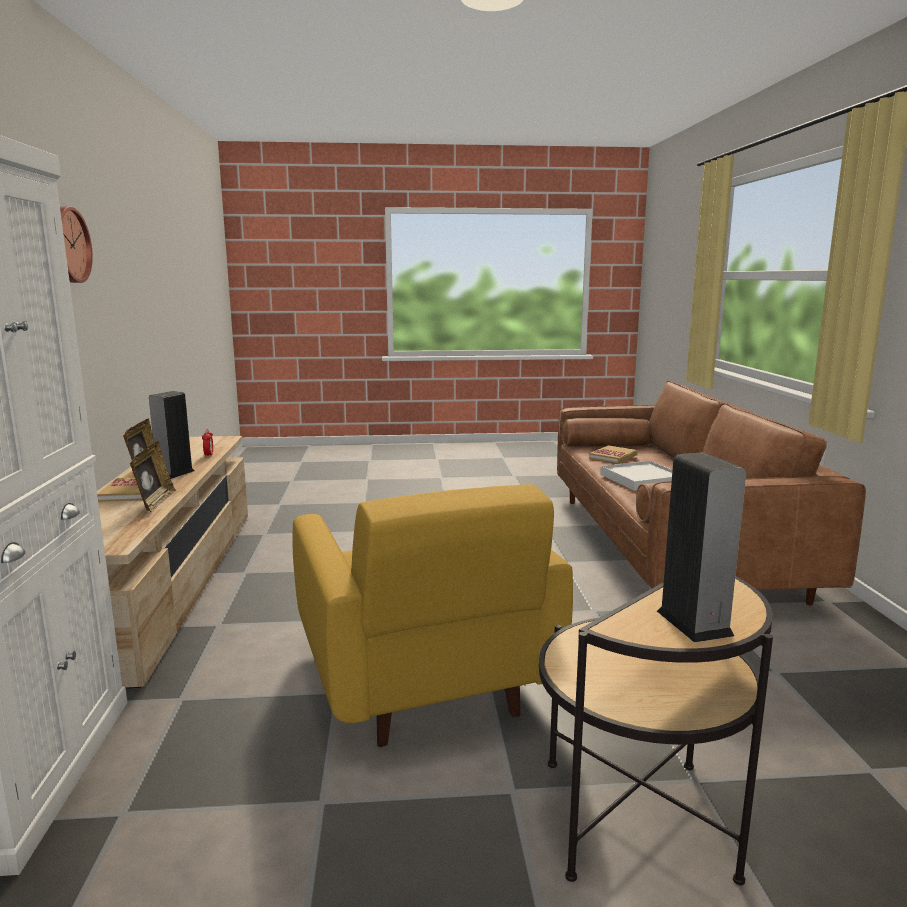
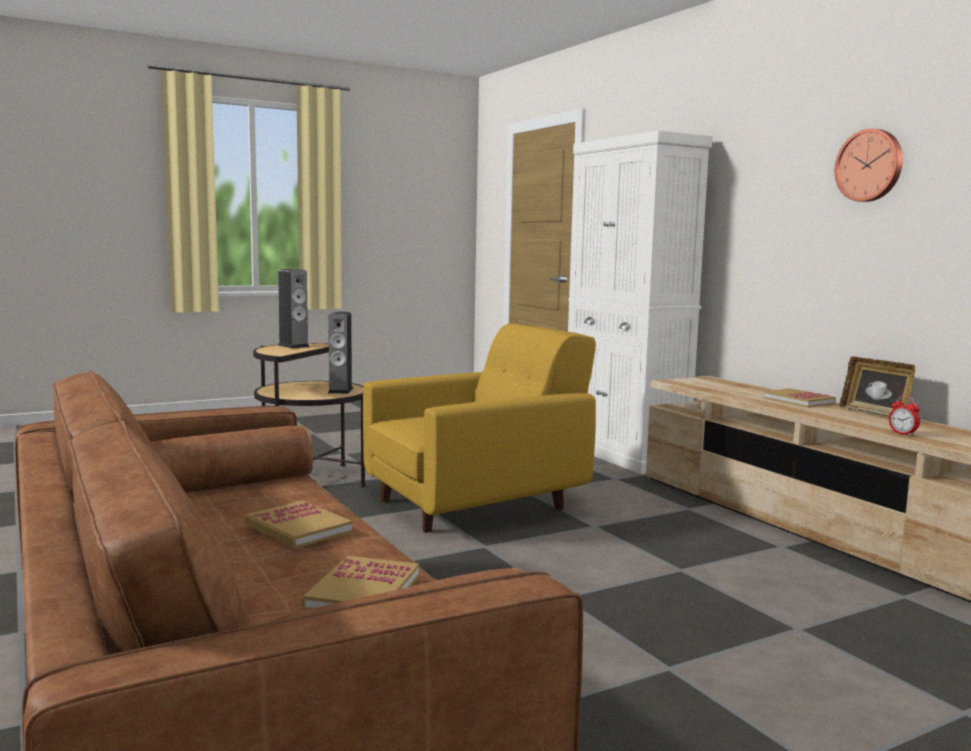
camera: 155 degrees right, 5 degrees down
picture frame [130,441,176,512] -> none
speaker [149,391,194,479] -> speaker moved to [328,312,353,394]
yellow armchair [293,484,573,747] -> yellow armchair turned 105 degrees clockwise [363,323,596,533]
white tray [600,461,673,491] -> book [245,501,352,549]

